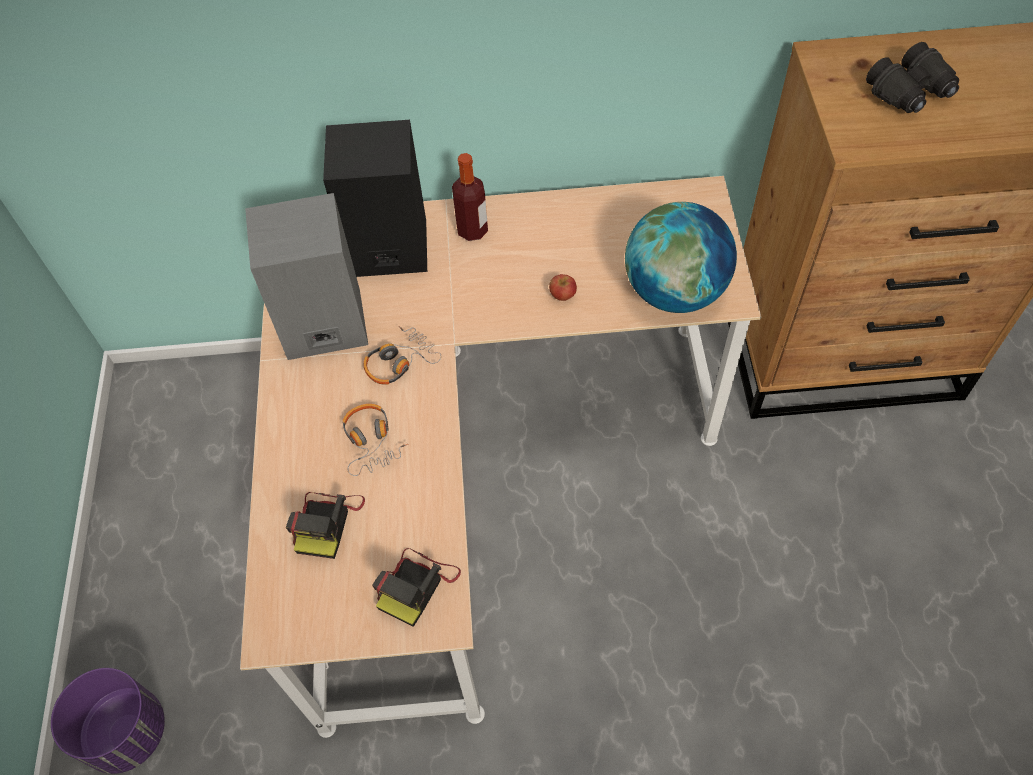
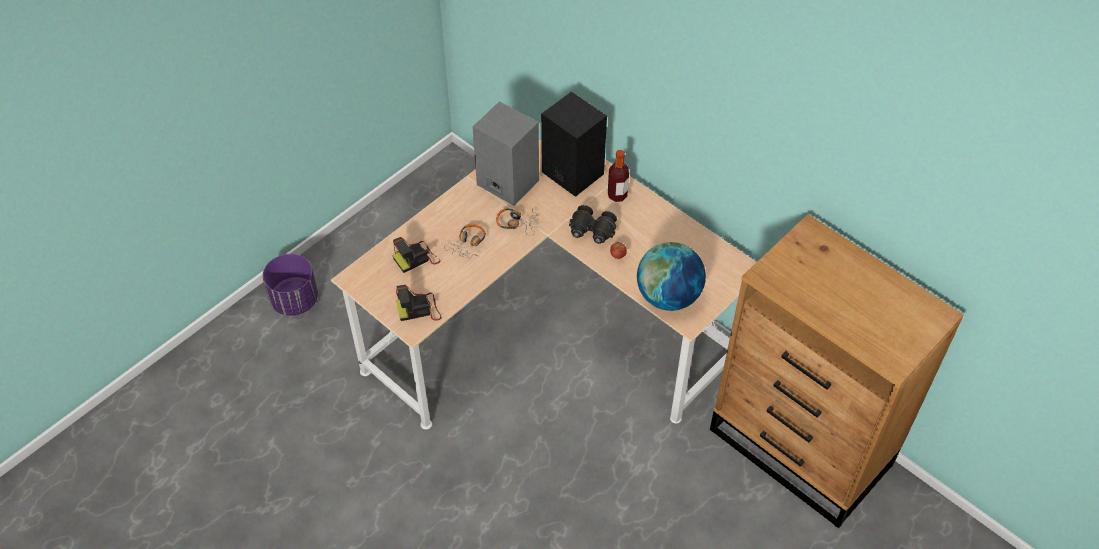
camera: 45 degrees right, 5 degrees down
black binoculars [866,42,959,113] -> black binoculars moved to [569,205,617,244]

